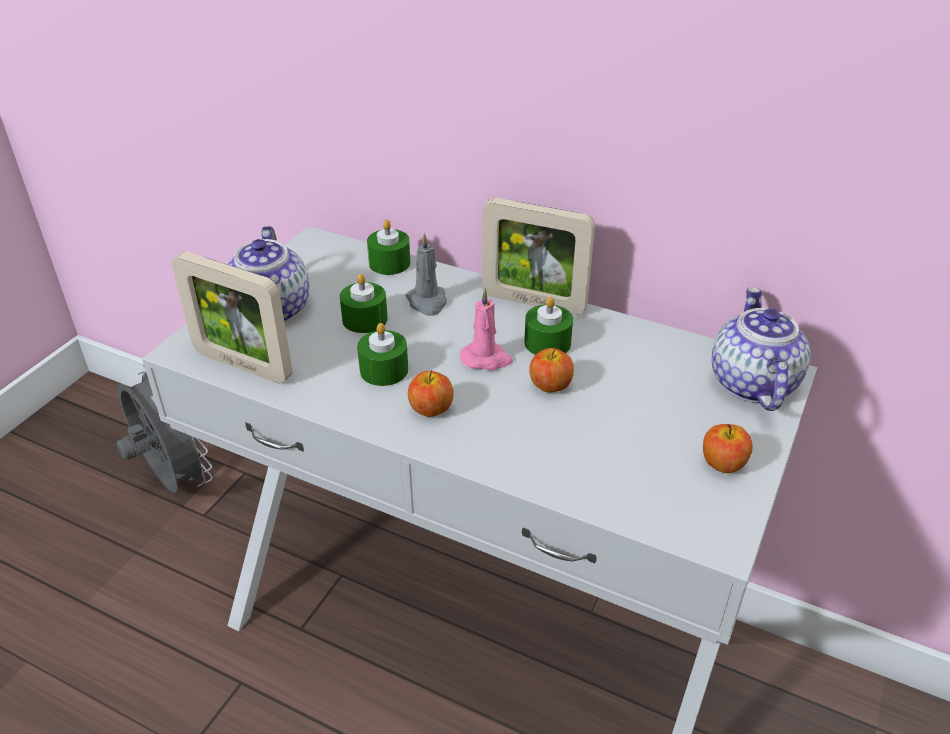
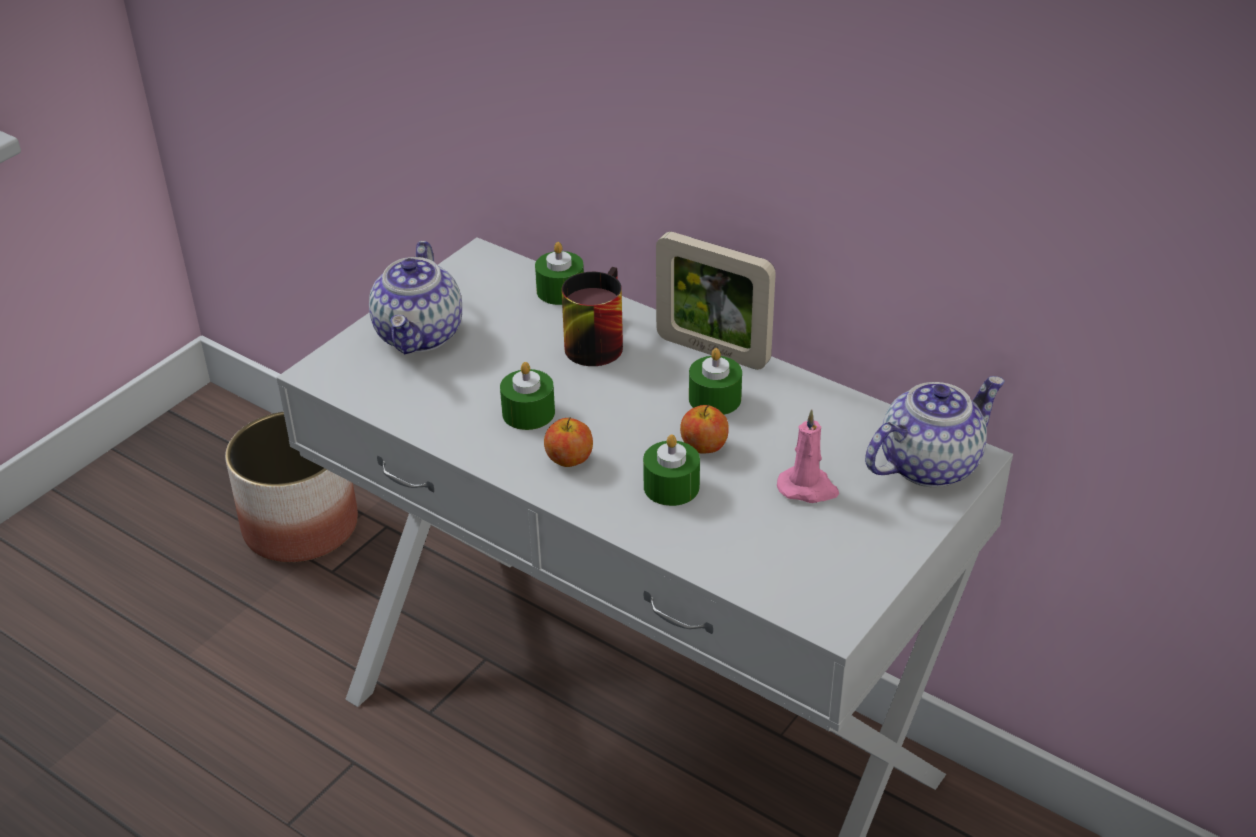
camera: 10 degrees right, 0 degrees up
grey fan [116,365,213,493] -> planter [225,412,358,562]
picture frame [172,251,292,384] -> none
green candle [340,274,388,333] -> green candle moved to [643,434,700,506]
grey candle [405,233,447,316] -> mug [561,267,623,366]
pink candle [460,288,513,370] -> pink candle moved to [777,409,839,503]
apple [703,424,753,473] -> none
teapot [712,287,810,411] -> teapot turned 45 degrees clockwise [865,376,1005,487]

